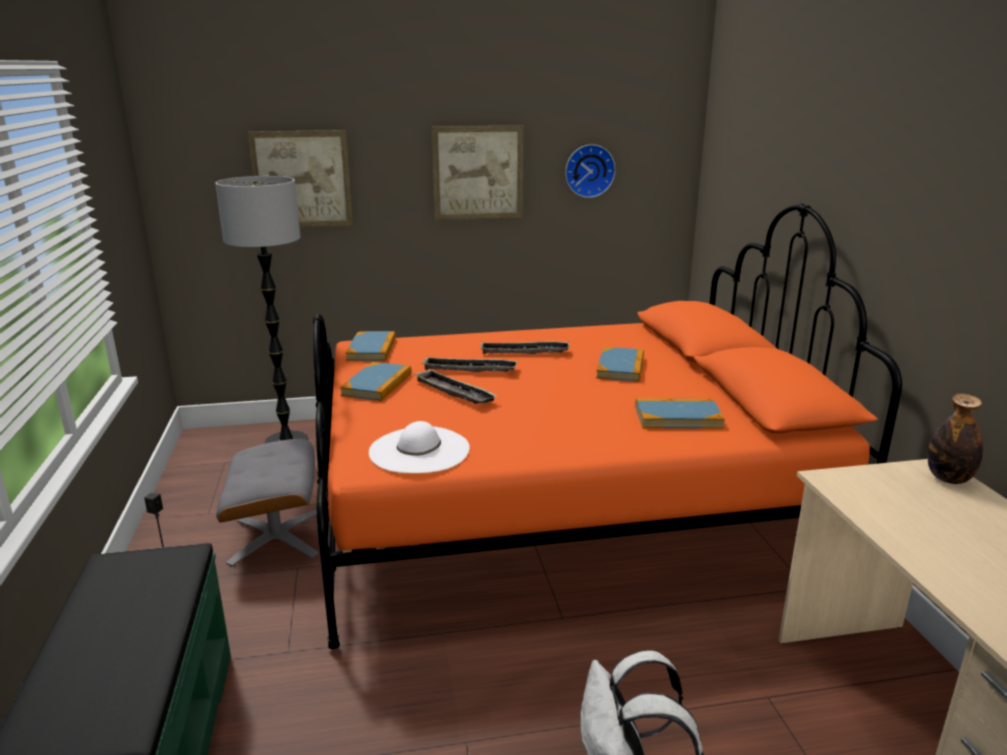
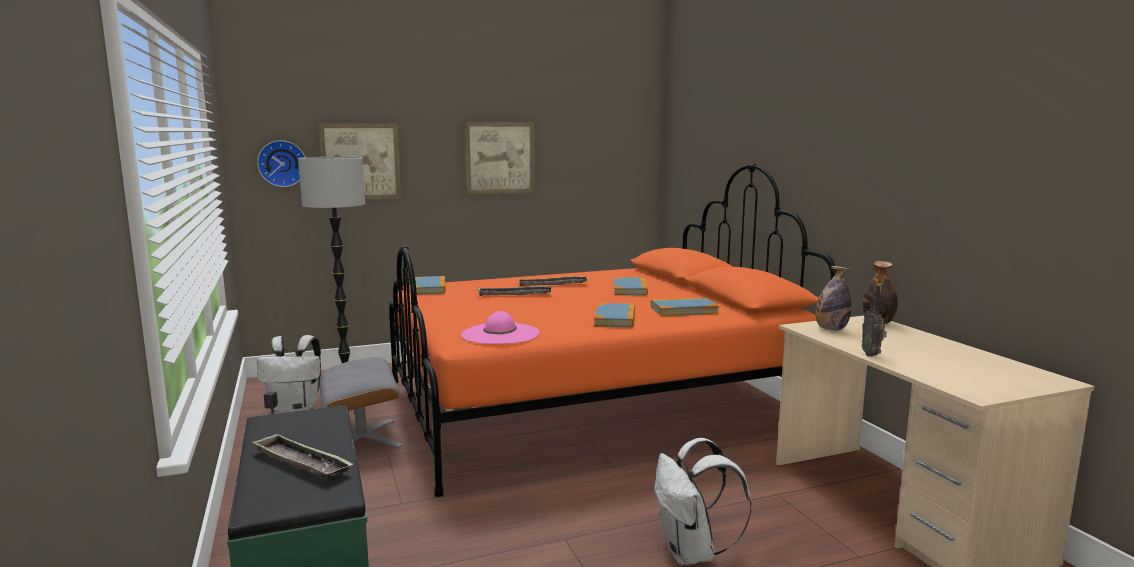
camera: 10 degrees left, 10 degrees down
book [340,362,412,401] -> book moved to [594,303,635,328]
white hat [369,421,470,473] -> pink hat [461,311,539,344]
tray [413,369,498,404] -> tray moved to [252,433,353,477]
wall clock [565,144,616,198] -> wall clock moved to [257,140,305,187]
none -> white backpack [257,335,321,414]
none -> bottle [816,266,851,331]
none -> radio [862,285,887,356]

